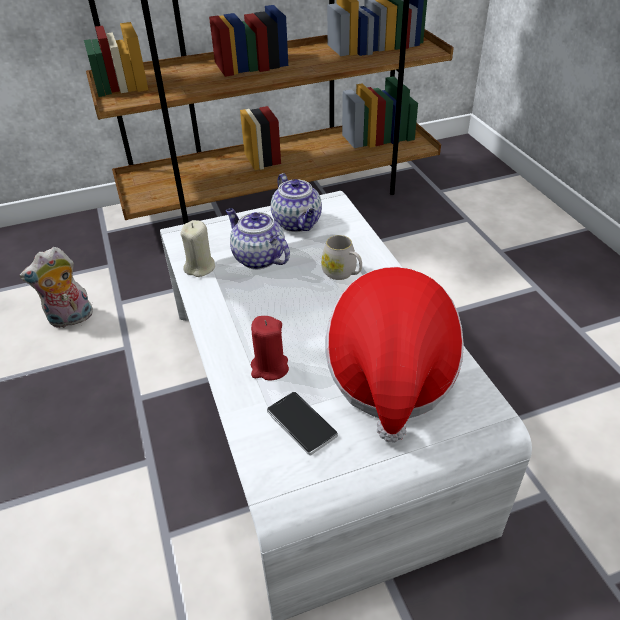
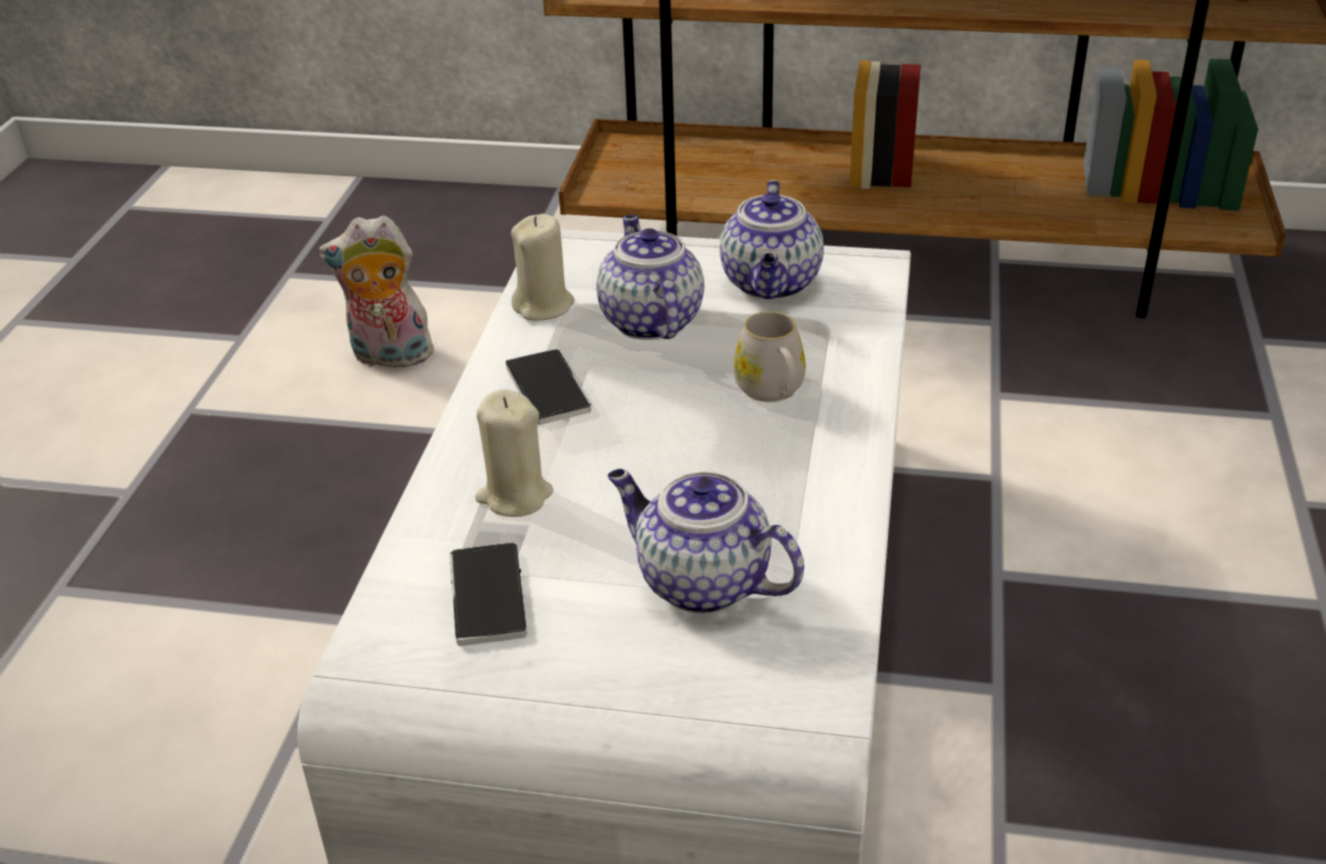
camera: 30 degrees right, 5 degrees down
red candle [251,316,289,381] -> beige candle [475,389,554,517]
hat [325,267,464,443] -> teapot [607,469,804,614]
none -> phone [506,349,592,425]

